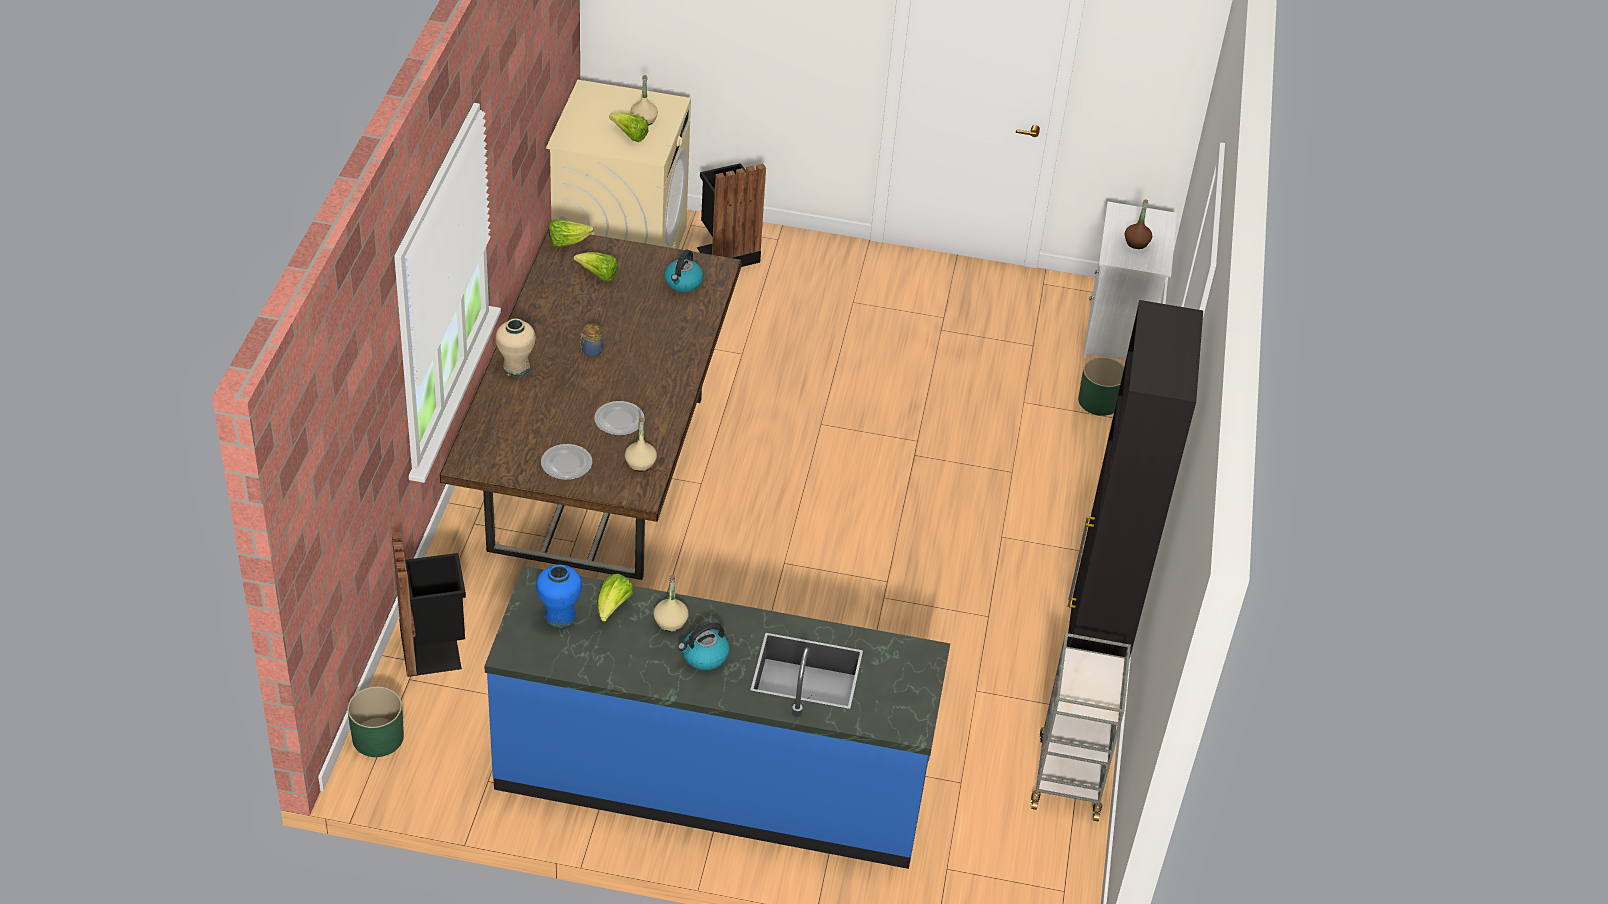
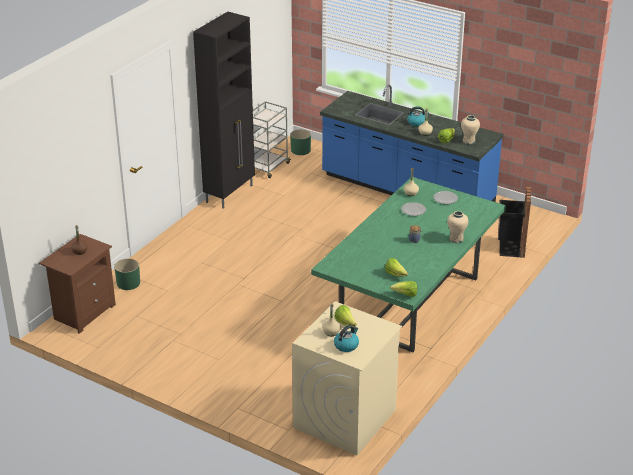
camera: 155 degrees left, 10 degrees down
green planter [347,686,404,757] -> green planter moved to [290,129,311,155]
brown dining table [440,229,742,580] -> green dining table [311,177,506,352]
blue vase [536,565,582,628] -> beige vase [461,115,480,145]
kettle [664,250,703,292] -> kettle moved to [334,325,359,352]
black trash can [697,163,766,267] -> none
white nightstand [1083,202,1177,360] -> brown nightstand [39,234,116,334]

